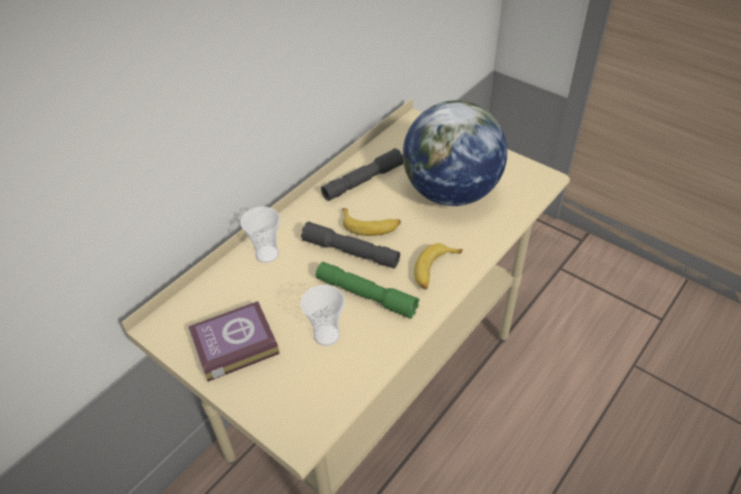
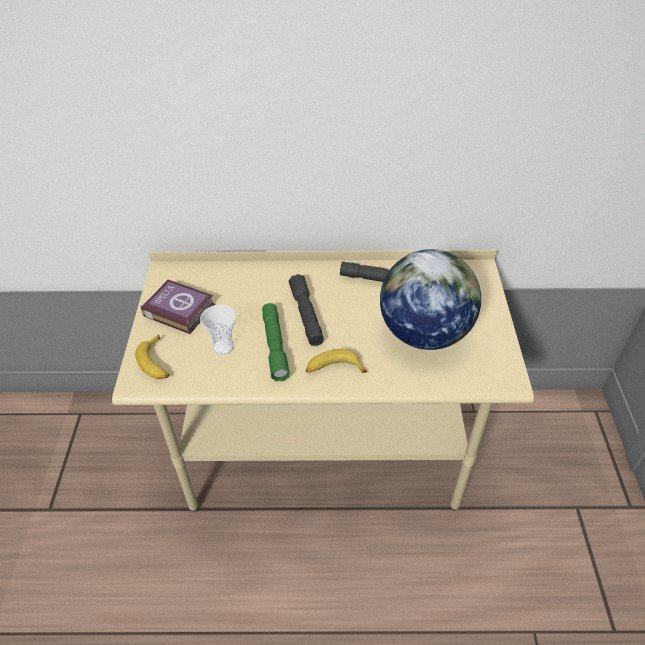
camera: 50 degrees right, 0 degrees up
cup [240,207,280,263] -> none
banana [342,208,401,236] -> banana moved to [135,335,169,379]

